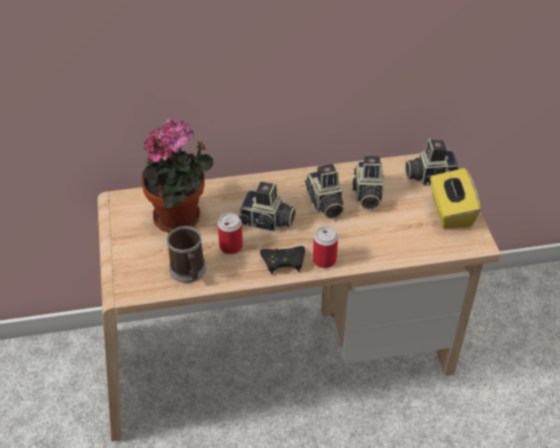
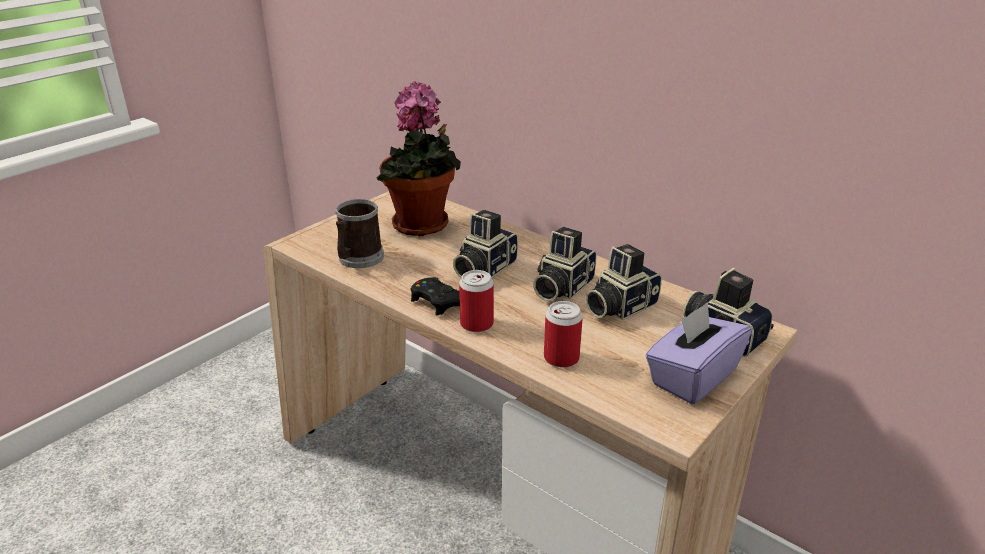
camera: 50 degrees right, 15 degrees down
can [218,213,243,254] -> can moved to [544,301,583,368]
camera [239,182,296,232] -> camera turned 60 degrees clockwise [453,210,518,279]
yellow tissue box [430,168,481,229] -> purple tissue box [645,302,752,404]

